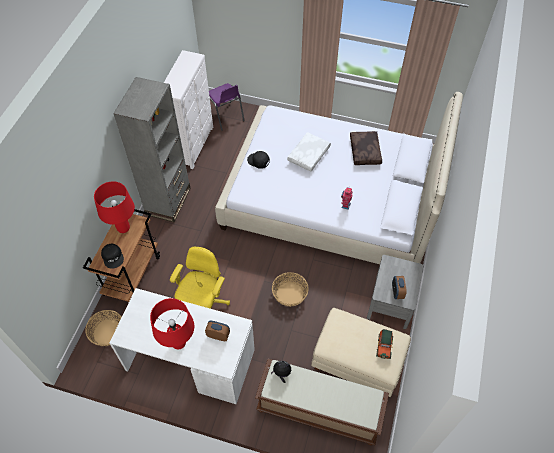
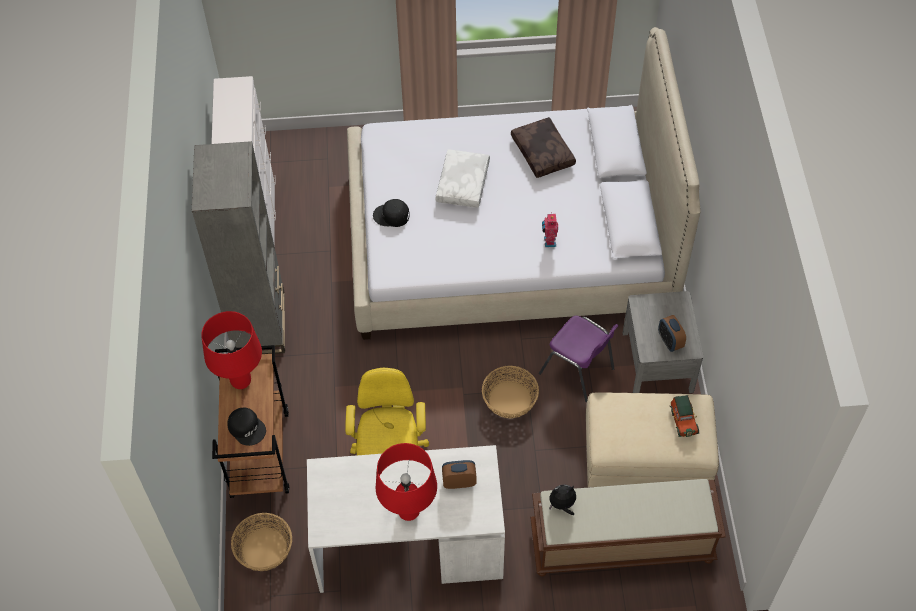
camera: 20 degrees left, 0 degrees up
purple chair [209,83,245,131] -> purple chair moved to [539,316,619,402]

